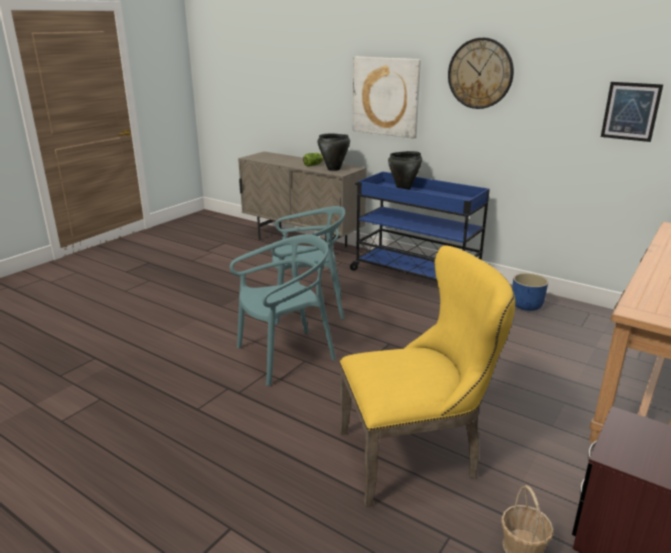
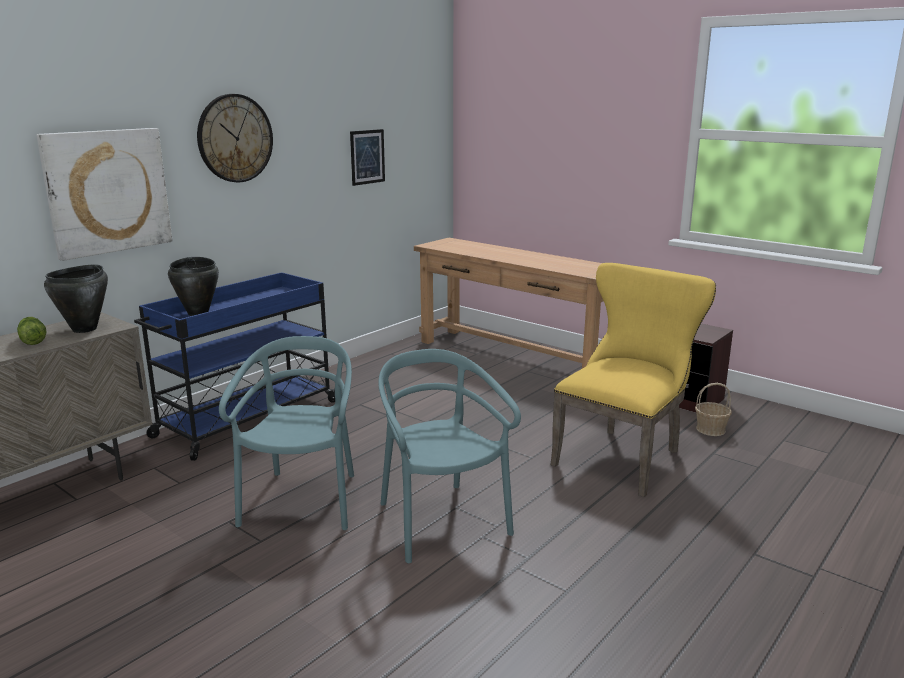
camera: 85 degrees left, 5 degrees down
yellow chair [340,245,515,507] -> yellow chair turned 45 degrees clockwise [550,263,716,497]
blue planter [512,273,548,311] -> none

